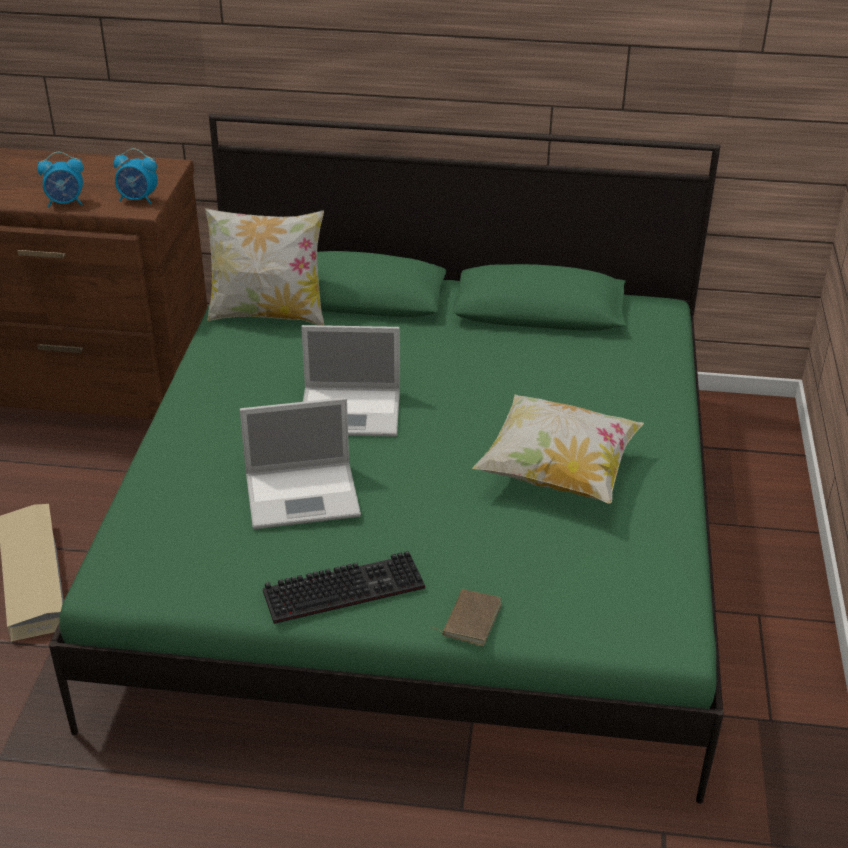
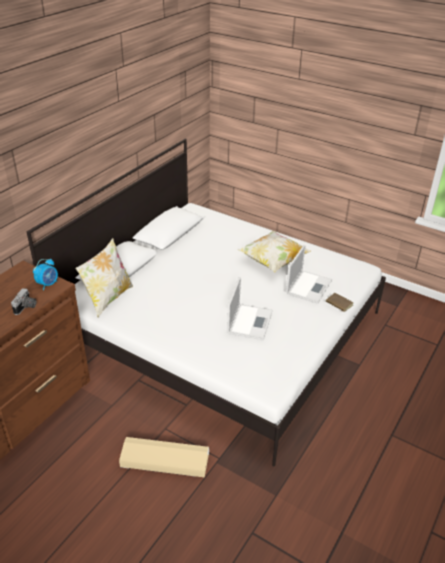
camera: 65 degrees left, 0 degrees up
alarm clock [37,152,83,208] -> camera [11,288,37,315]
green bed [49,114,724,804] -> white bed [26,138,386,466]
keyboard [263,551,425,624] -> none
laptop [301,325,400,437] -> laptop moved to [286,245,332,304]

